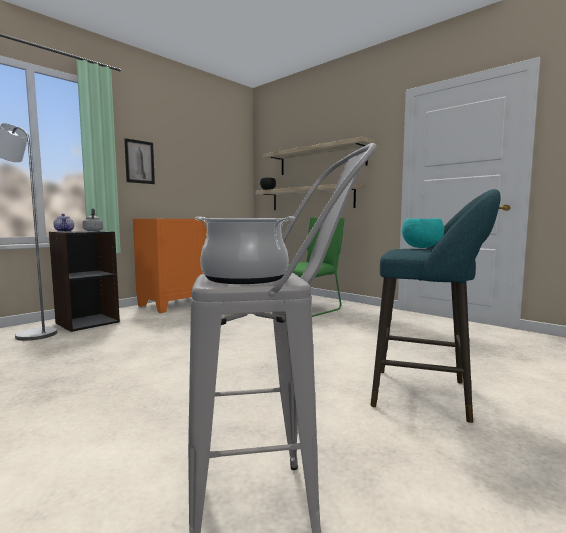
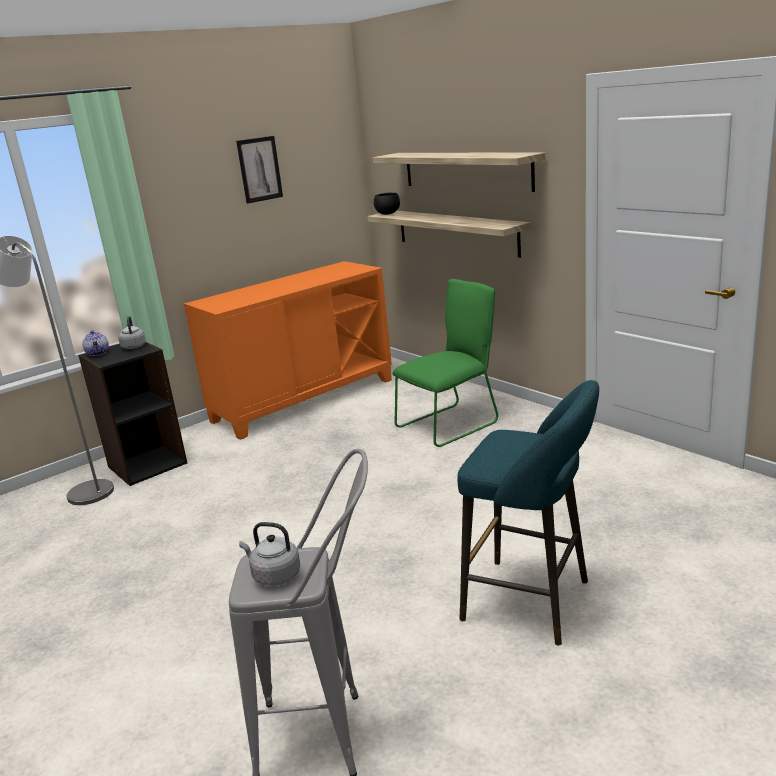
camera: 10 degrees right, 15 degrees up
picture [124,138,155,184] -> picture moved to [236,136,283,204]
cooking pot [195,216,295,284] -> grey kettle [239,522,300,586]
turquoise bowl [402,218,444,248] -> none

